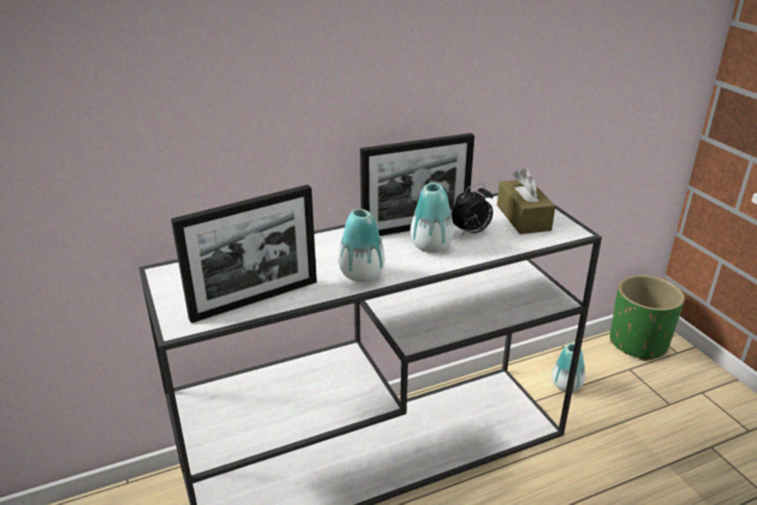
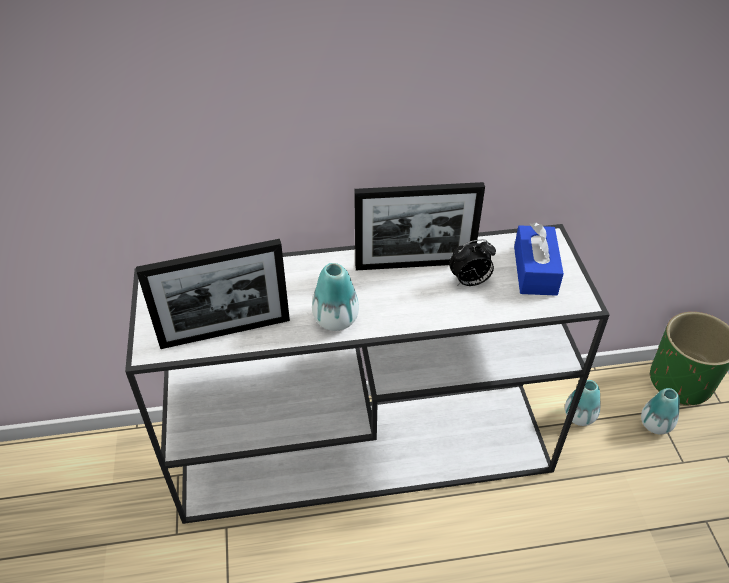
camera: 15 degrees right, 15 degrees up
vase [410,183,454,253] -> vase moved to [641,388,680,434]
brown tissue box [497,168,555,234] -> blue tissue box [514,222,564,296]

